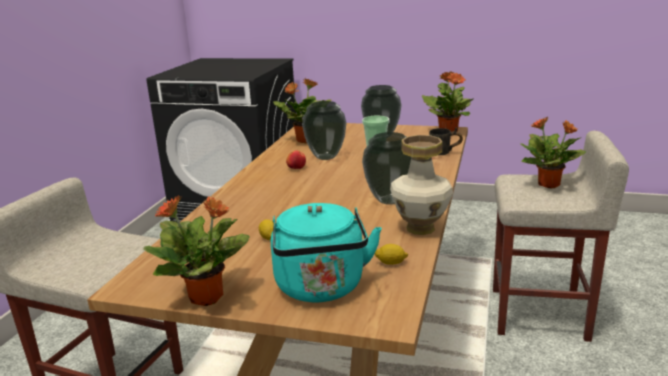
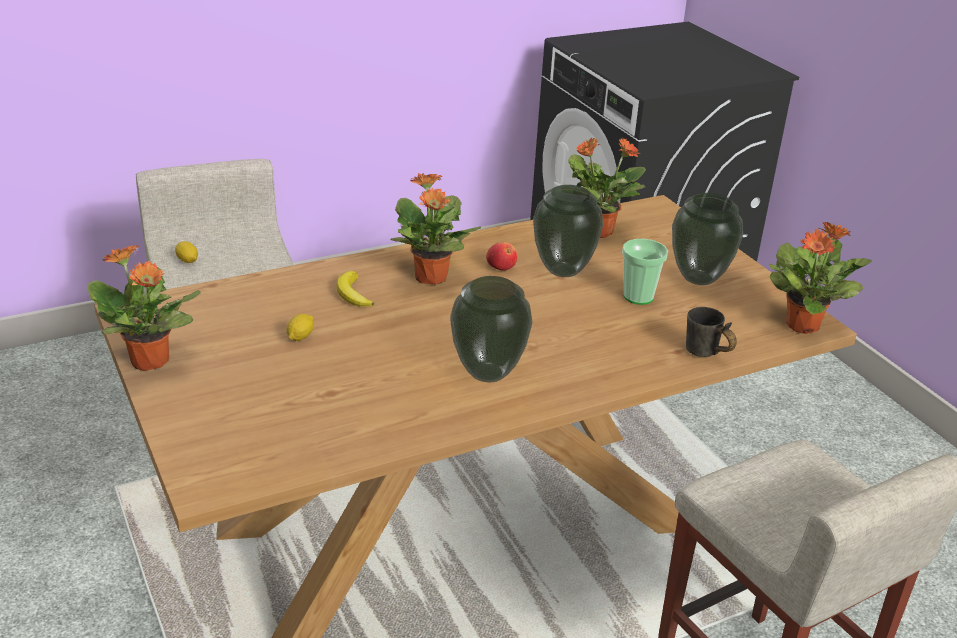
camera: 45 degrees right, 10 degrees up
turquoise kettle [271,203,382,302] -> none
lemon [375,244,408,265] -> lemon moved to [175,241,198,263]
vase [390,135,453,235] -> none
potted plant [520,117,586,188] -> potted plant moved to [391,173,481,284]
none -> banana [336,271,375,307]

